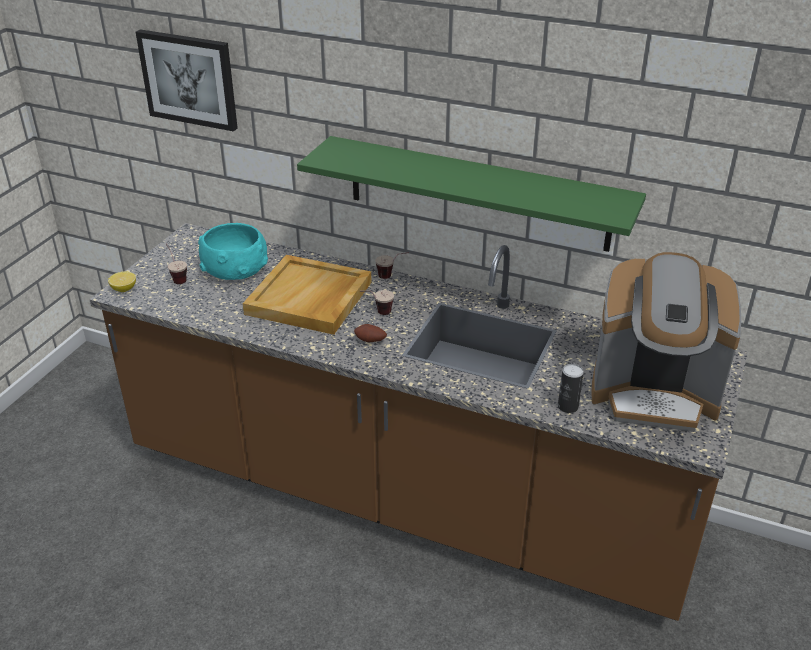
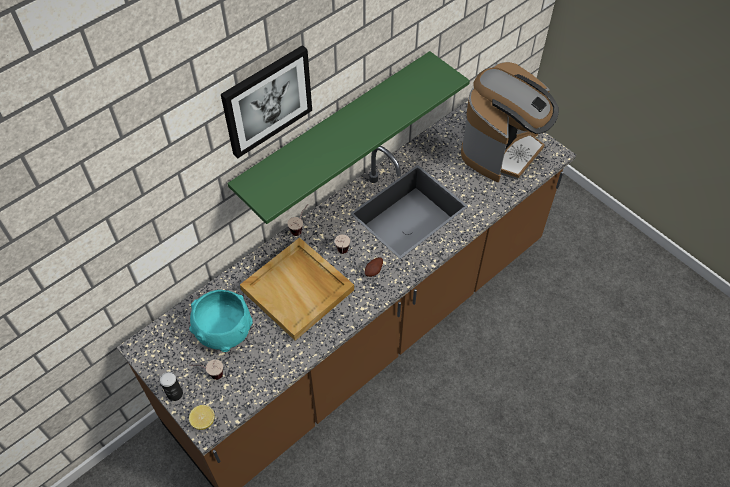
camera: 65 degrees left, 20 degrees up
picture [136,29,238,131] -> picture moved to [221,45,312,158]
can [558,364,584,413] -> can moved to [160,372,183,401]

